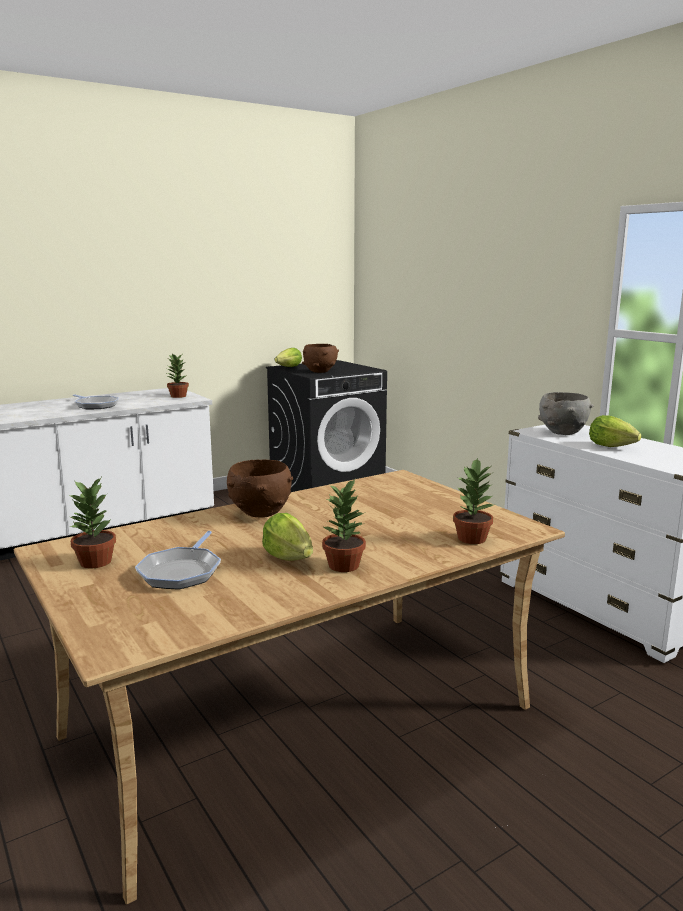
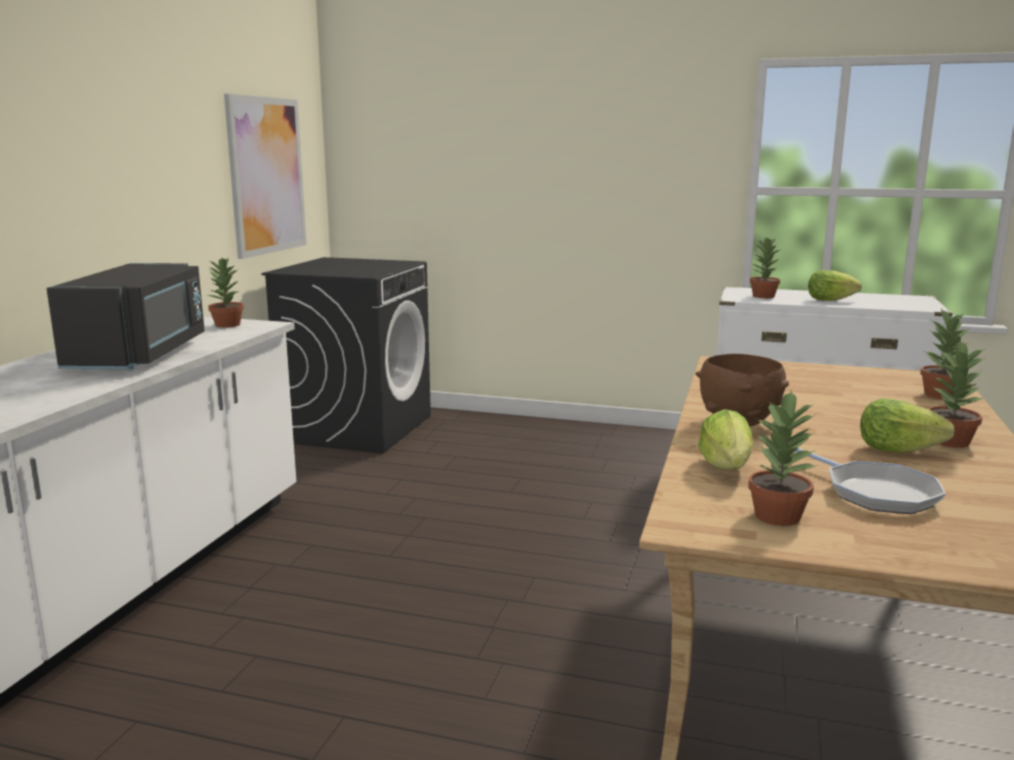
camera: 40 degrees left, 0 degrees up
frying pan [73,394,119,409] -> black microwave [47,263,205,370]
lettuce [275,348,302,367] -> lettuce moved to [698,409,753,470]
brown bowl [302,344,339,373] -> none
grey bowl [538,392,594,435] -> potted plant [750,238,780,298]
none -> picture [224,94,307,259]

